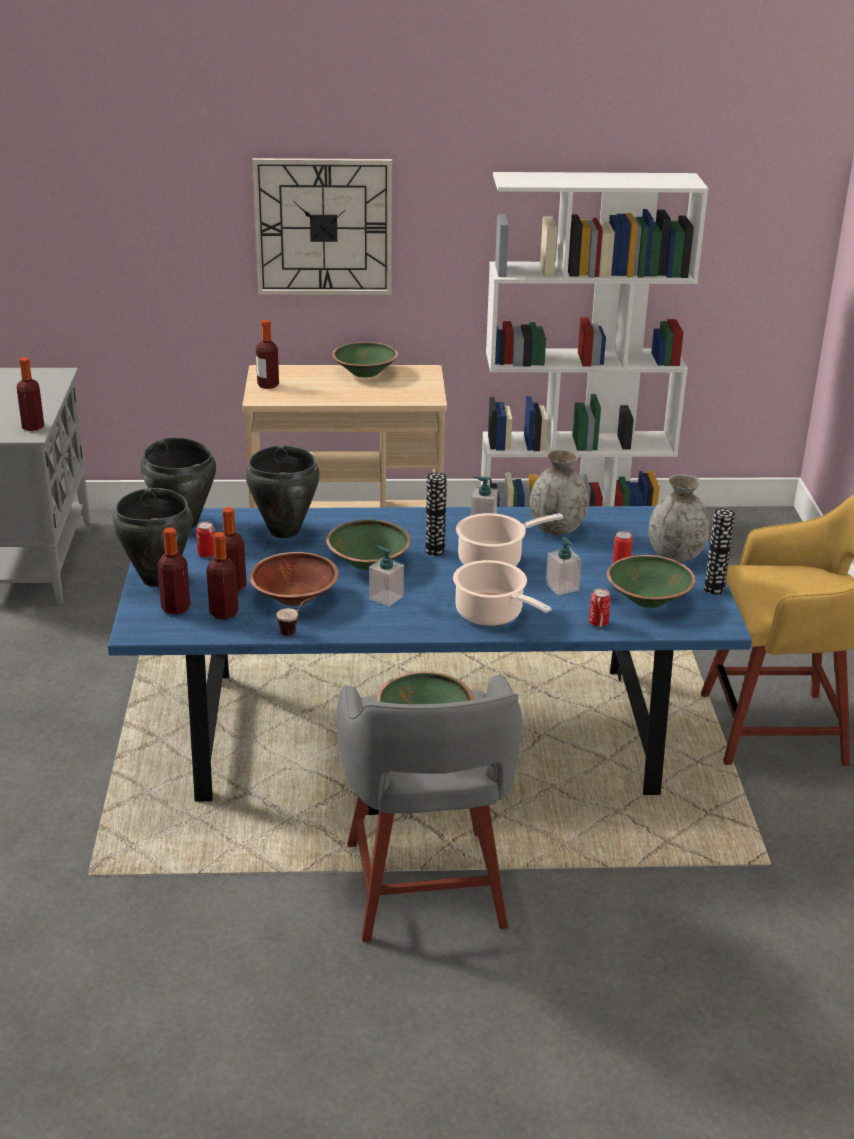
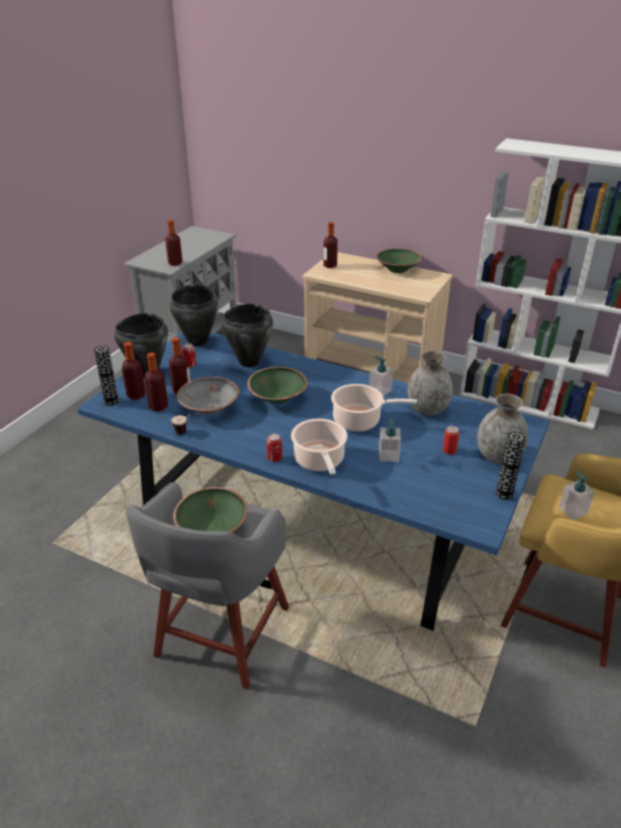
camera: 30 degrees right, 5 degrees up
brown bowl [250,552,339,606] -> grey bowl [177,377,239,415]
wall clock [252,158,392,295] -> none
soap dispenser [369,545,404,607] -> soap dispenser moved to [559,470,595,520]
vase [426,472,447,556] -> vase moved to [94,345,119,405]
can [589,588,611,627] -> can moved to [267,433,282,462]
green bowl [607,555,696,608] -> none

